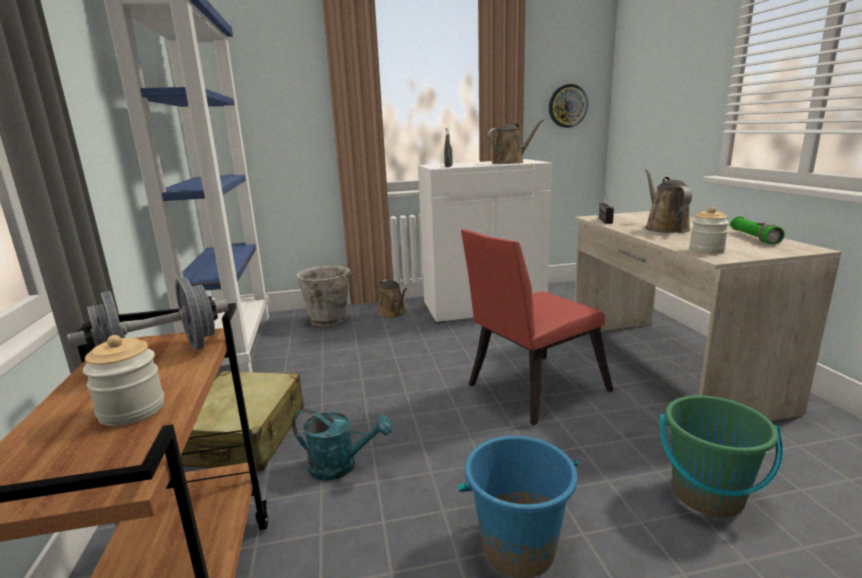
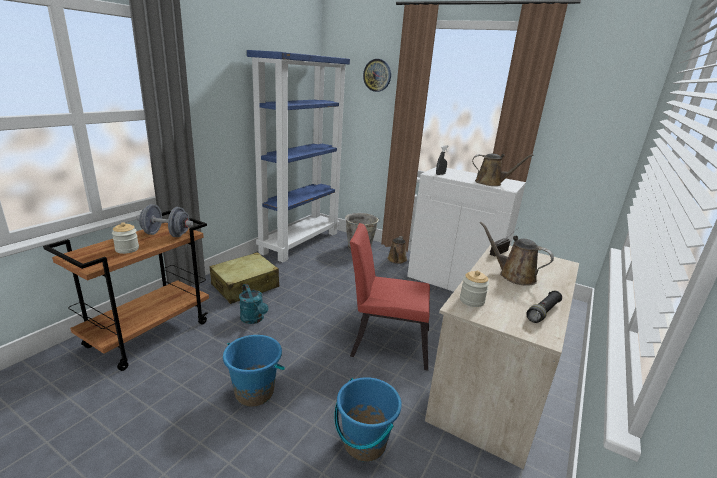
camera: 40 degrees right, 5 degrees up
wall clock [549,84,588,128] -> wall clock moved to [363,59,391,92]
brown watering can [645,169,692,233] -> brown watering can turned 90 degrees counterclockwise [480,222,554,286]
green bucket [660,395,783,517] -> blue bucket [334,377,402,462]
green flashlight [730,216,785,245] -> black flashlight [526,291,562,323]

